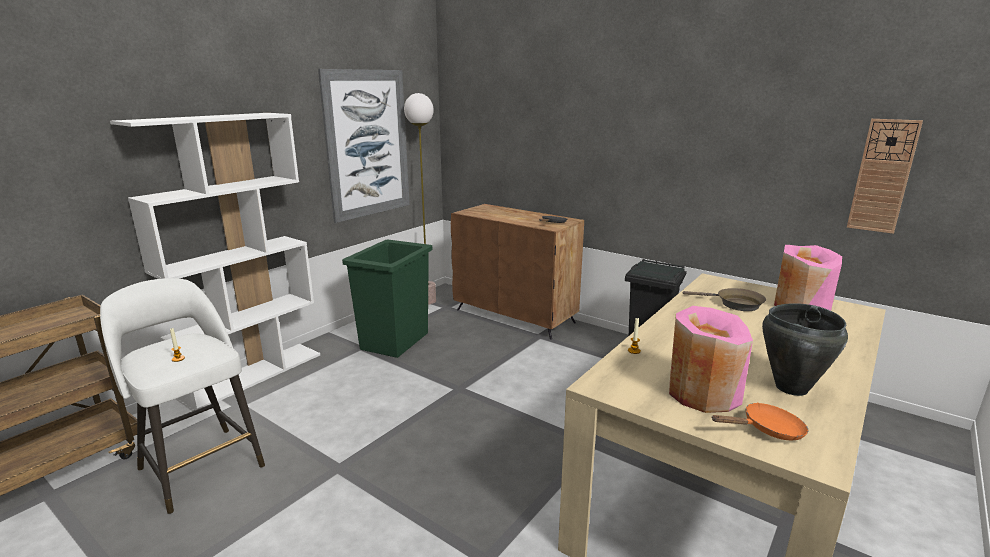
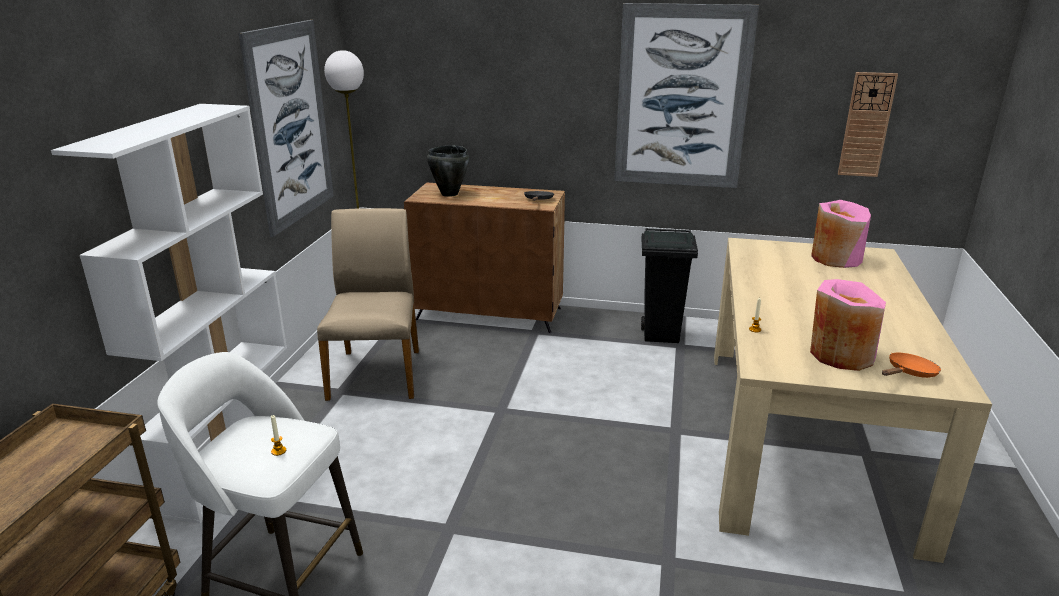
camera: 25 degrees left, 5 degrees up
green trash can [342,240,432,358] -> beige chair [317,208,419,401]
brown frying pan [683,288,766,311] -> none
black cooking pot [762,303,848,396] -> black cooking pot moved to [427,145,469,197]
none -> picture [614,3,759,188]

